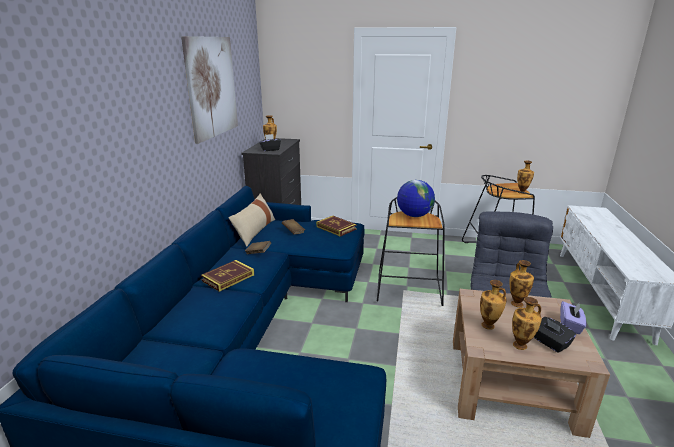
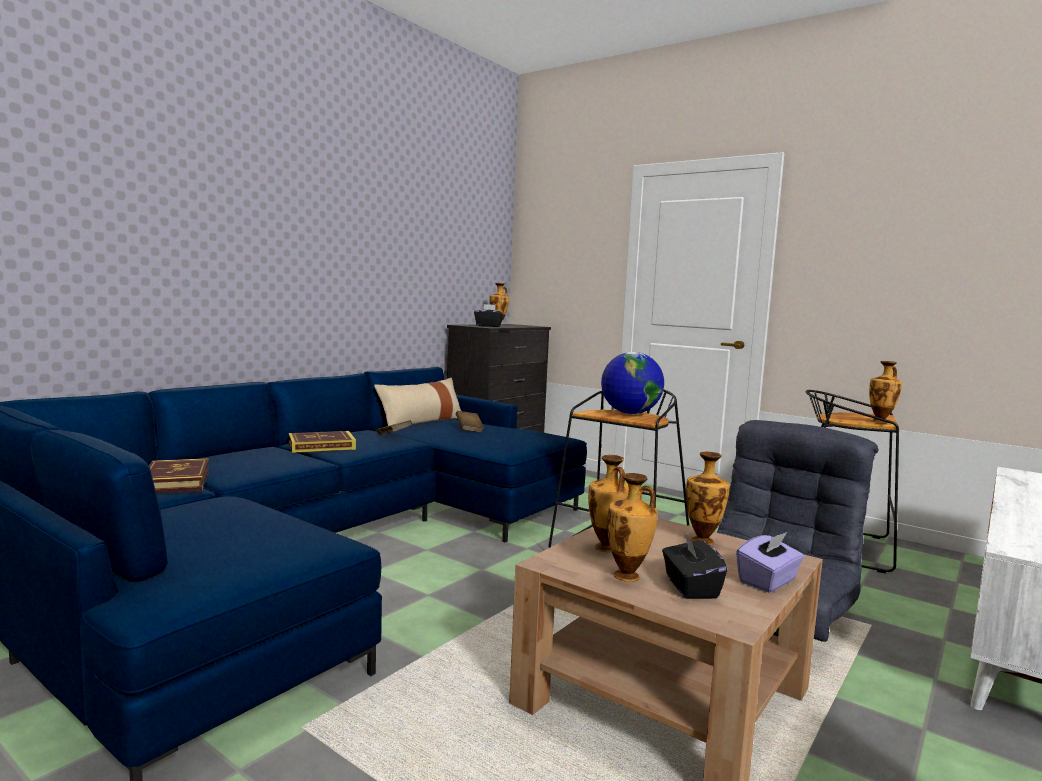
camera: 25 degrees right, 15 degrees down
picture [181,36,238,144] -> none
book [316,216,357,237] -> book moved to [149,458,209,493]

